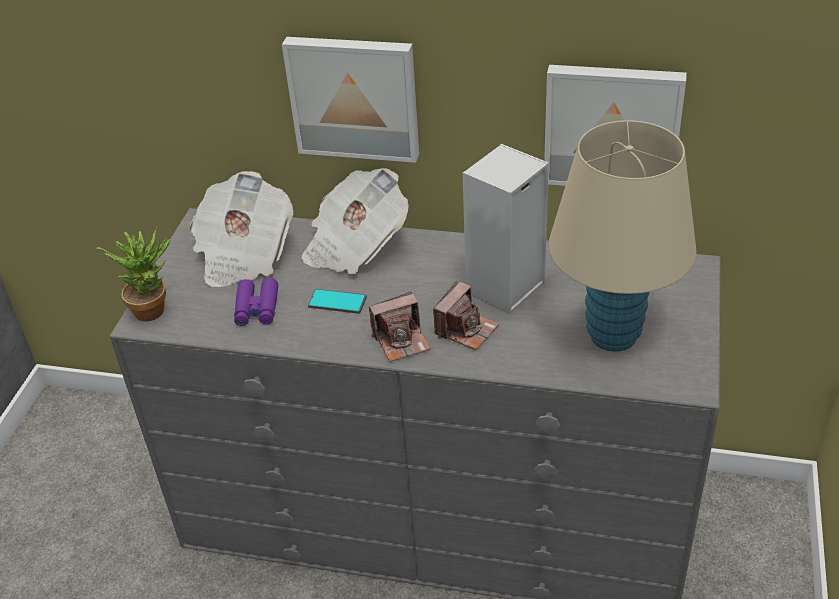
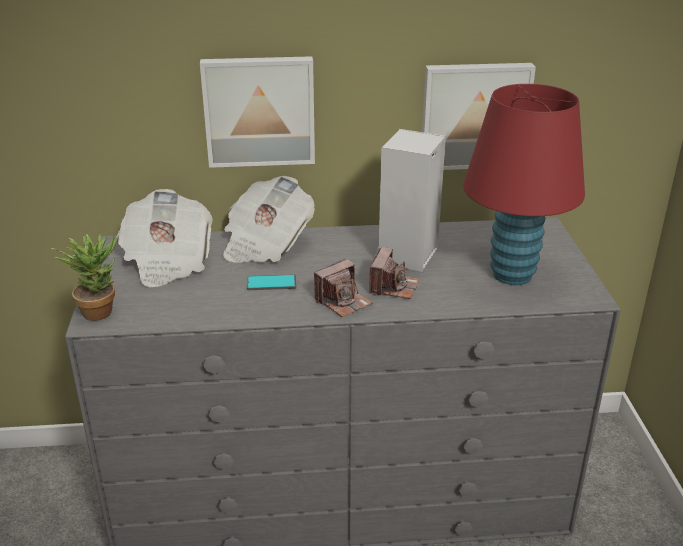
camera: 20 degrees left, 10 degrees down
purple binoculars [234,278,278,326] -> none
beige table lamp [549,120,697,351] -> red table lamp [463,84,585,285]

